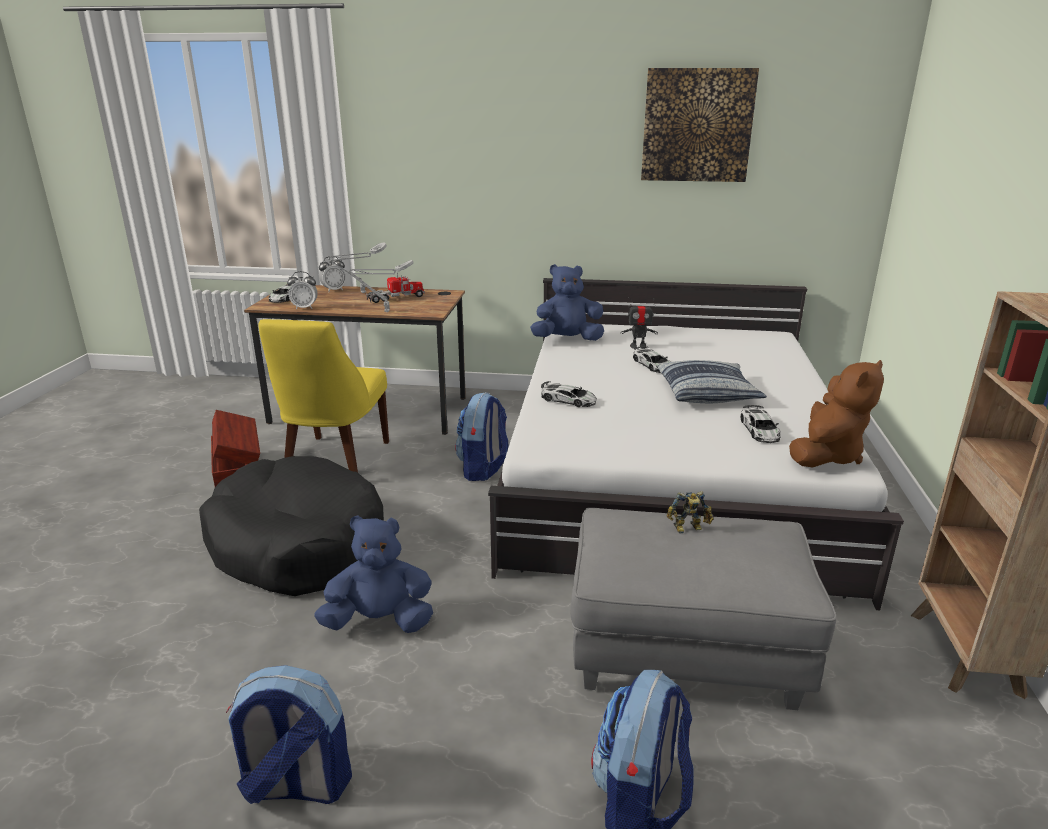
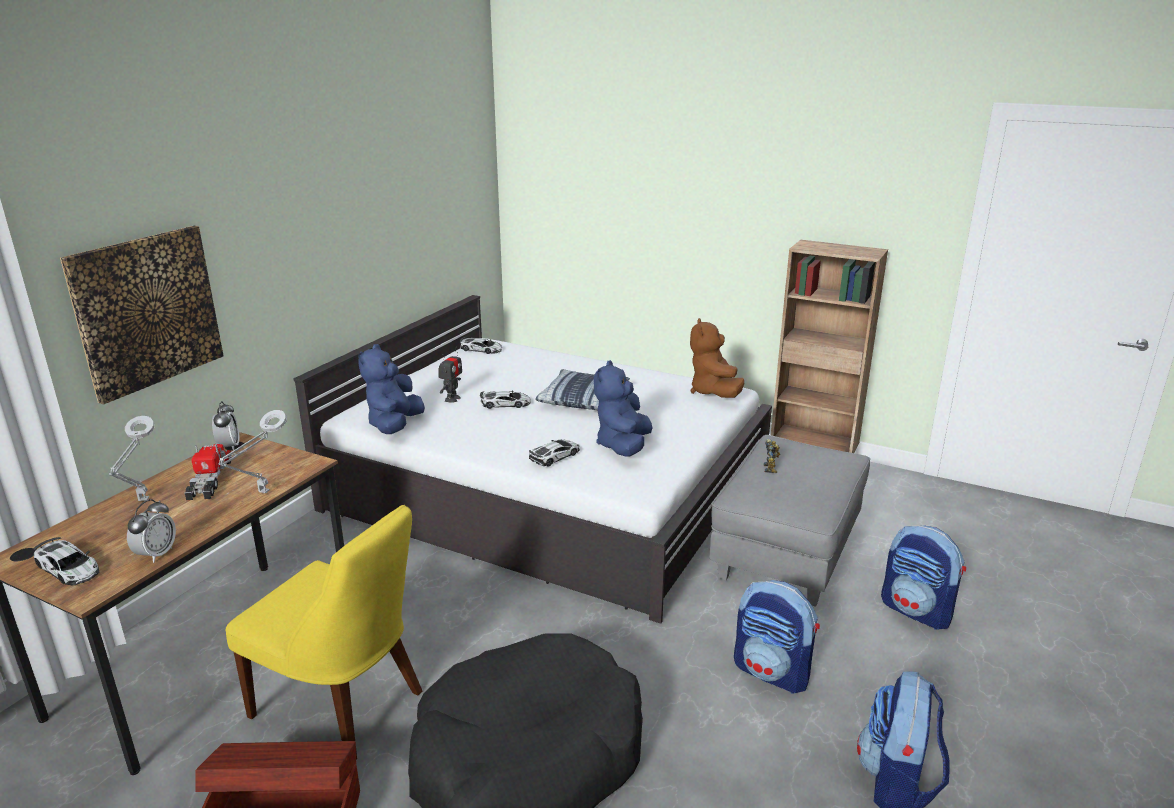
camera: 70 degrees left, 0 degrees up
blue plush toy [314,516,433,633] -> blue plush toy moved to [594,360,652,457]
alarm clock [319,256,346,292] -> alarm clock moved to [212,401,239,451]
backpack [455,392,508,481] -> backpack moved to [734,580,820,693]
picture [641,68,759,182] -> picture moved to [60,226,224,404]
toy car [741,405,781,443] -> toy car moved to [460,337,502,354]
brown plush toy [789,360,884,468] -> brown plush toy turned 150 degrees counterclockwise [690,318,744,398]

